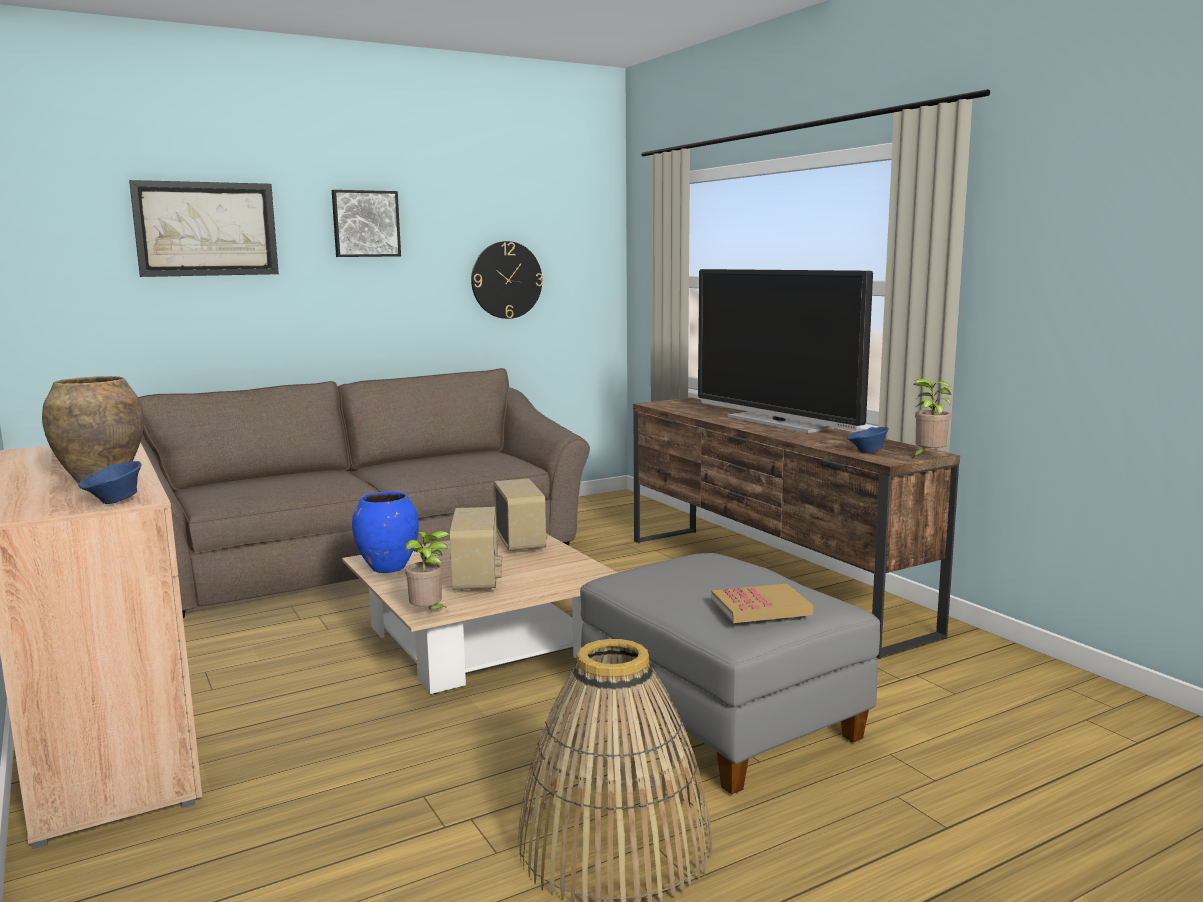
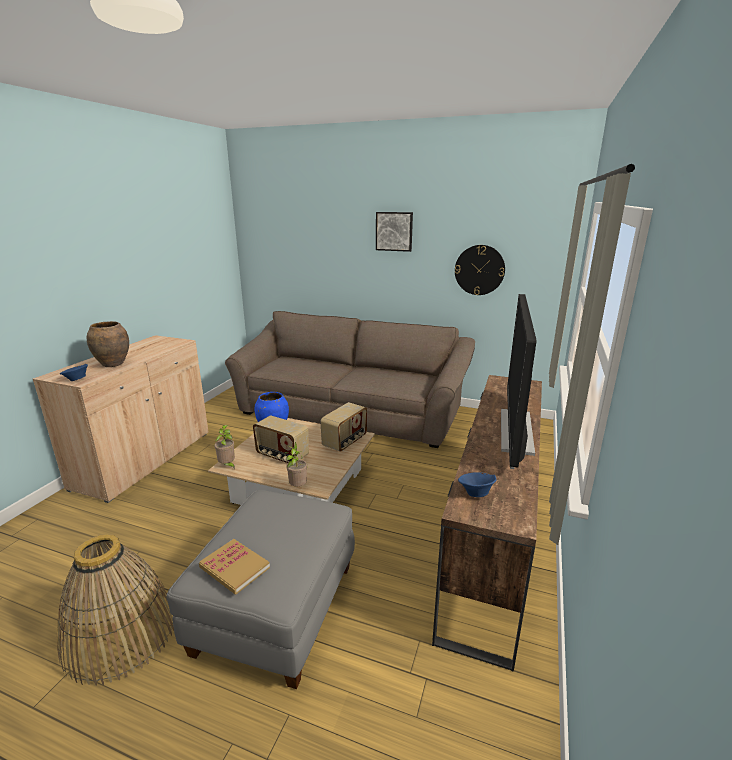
camera: 50 degrees right, 10 degrees up
picture [129,180,279,277] -> none
radio [450,507,502,591] -> radio turned 75 degrees clockwise [253,415,309,463]
potted plant [913,379,951,458] -> potted plant moved to [285,442,307,486]

